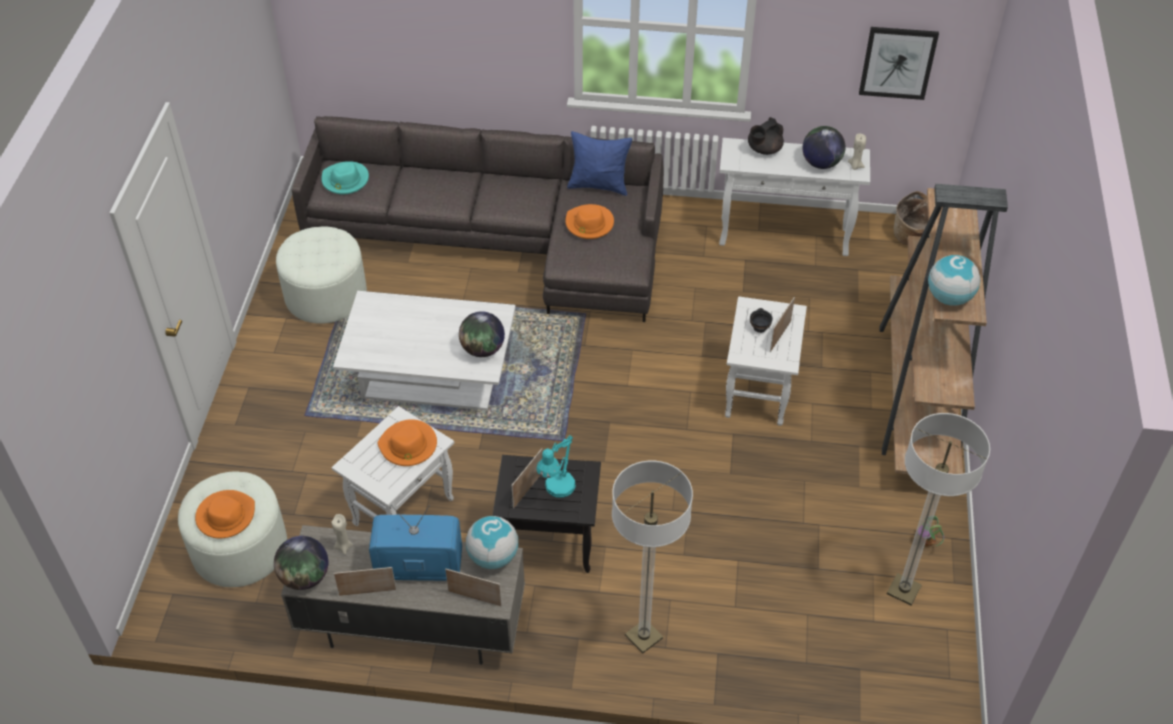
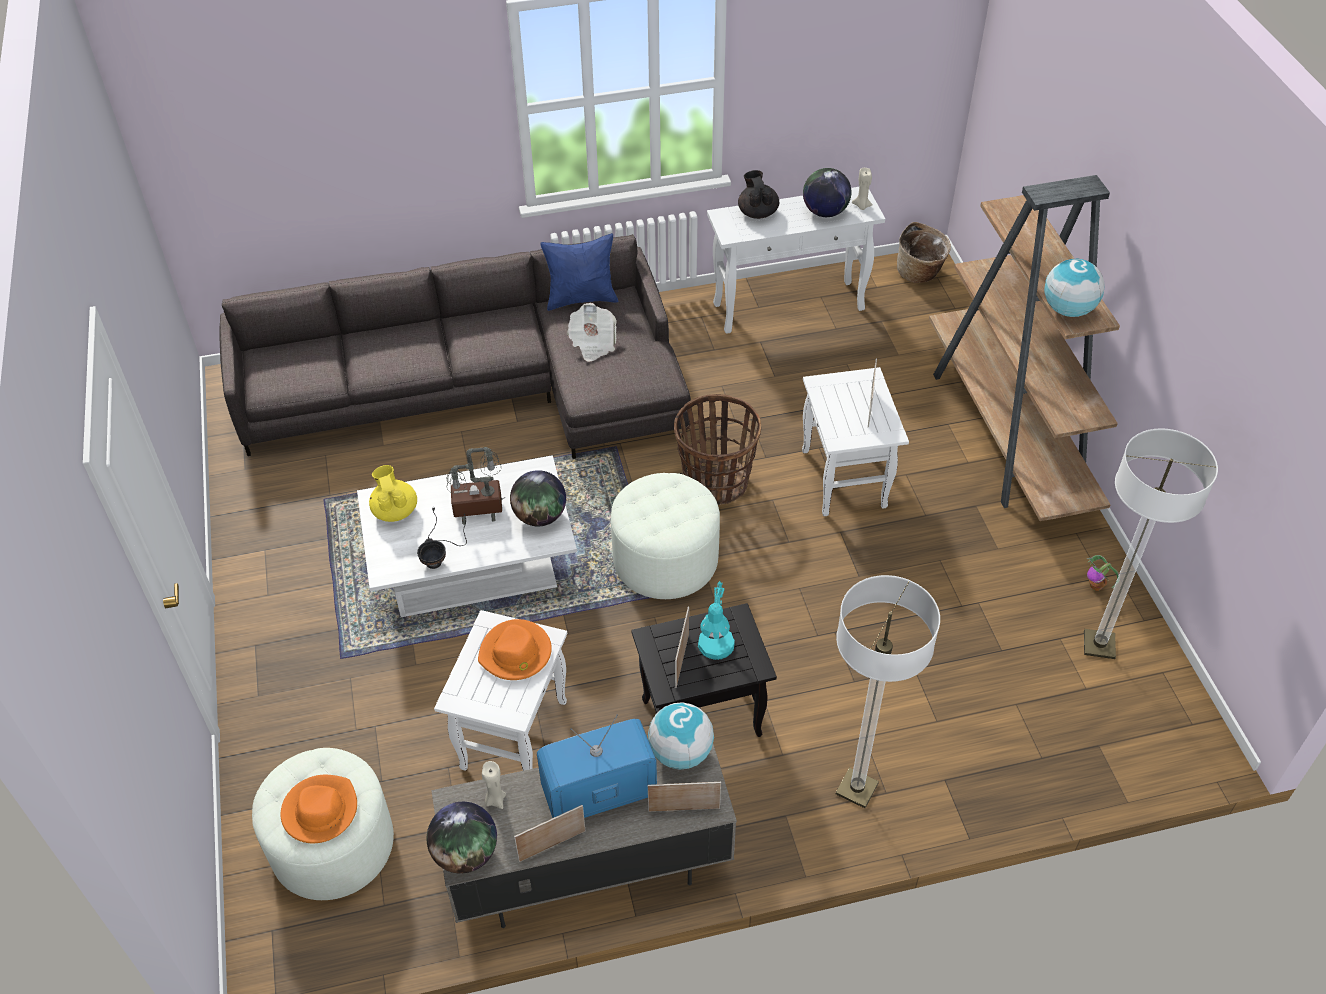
camera: 20 degrees left, 0 degrees up
white ottoman [276,226,367,324] -> white ottoman moved to [611,473,720,599]
turquoise hat [321,161,369,194] -> none
orange hat [565,204,614,239] -> newspaper [567,303,617,362]
black teapot [748,117,784,155] -> black teapot turned 135 degrees clockwise [738,170,779,219]
black bowl [750,308,773,333] -> black bowl moved to [417,538,446,569]
picture [859,27,939,100] -> none
none -> yellow teapot [369,465,417,522]
none -> table lamp [428,447,505,546]
none -> basket [674,394,761,505]

